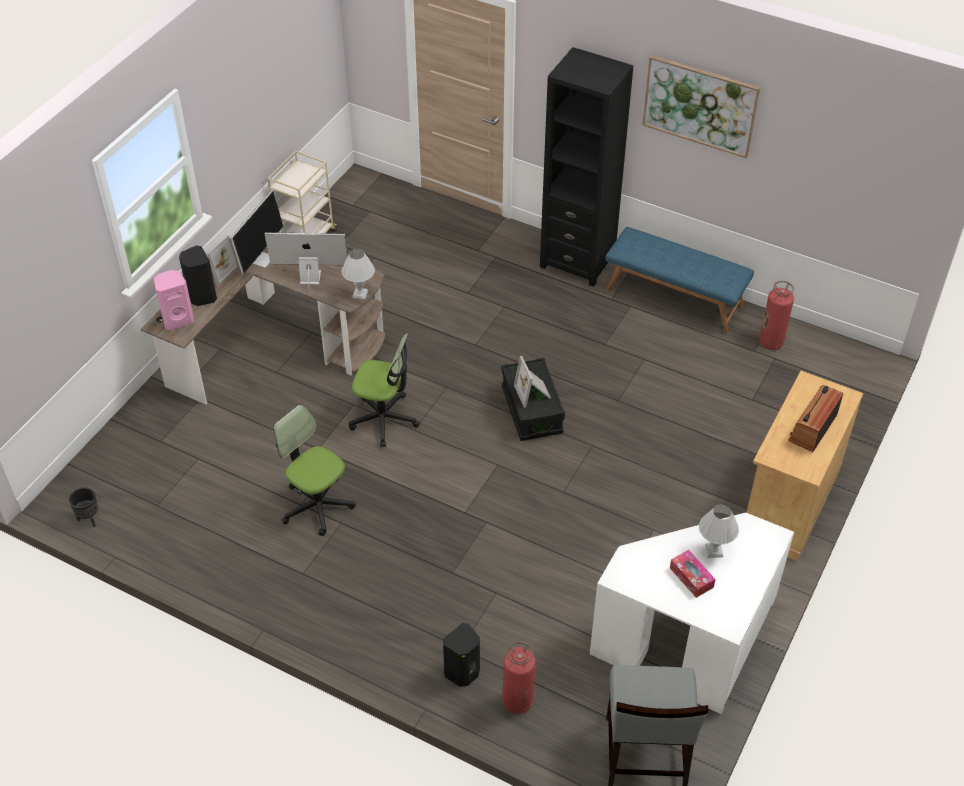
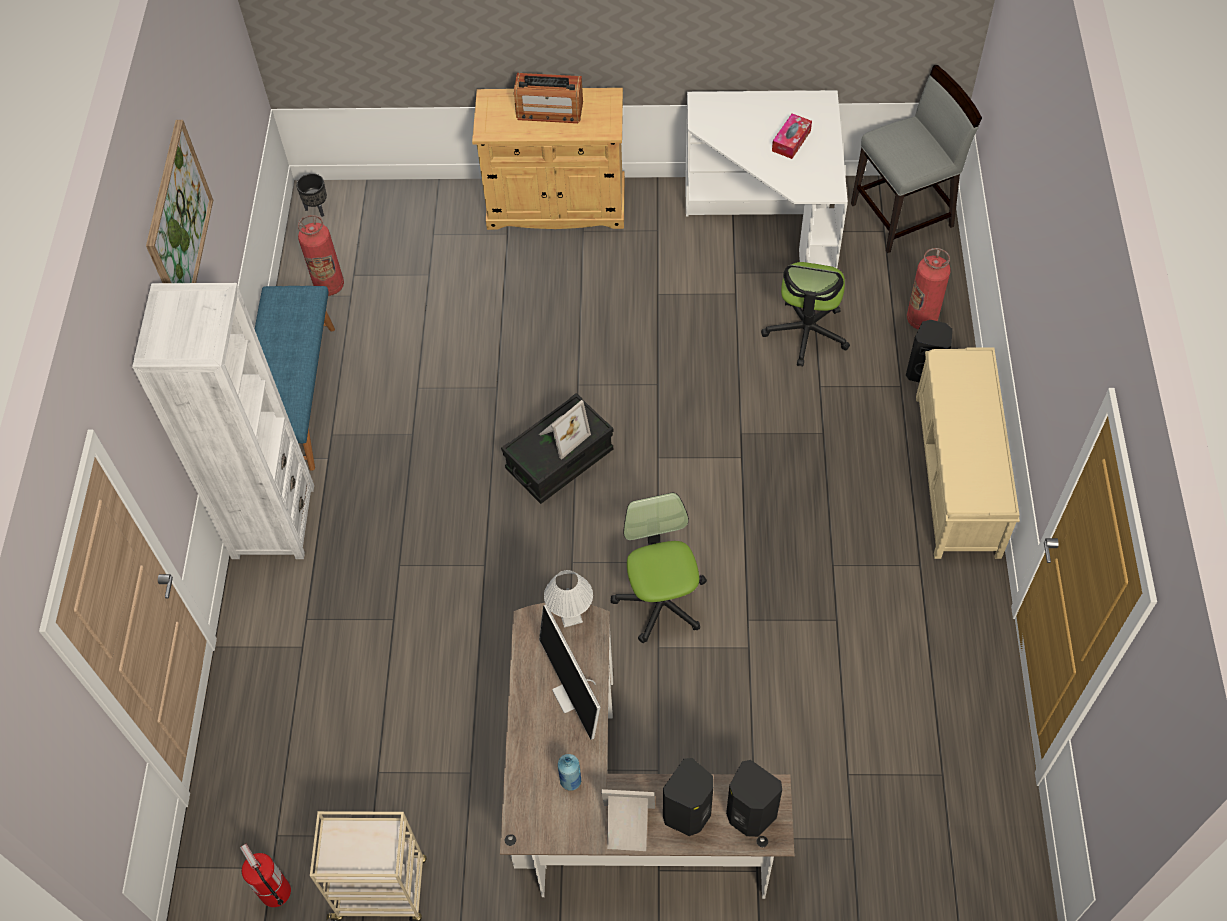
camera: 115 degrees left, 10 degrees up
black planter [69,488,98,527] -> black planter moved to [296,173,327,217]
pink speaker [154,270,194,330] -> black speaker [726,760,782,837]
monitor [231,191,283,274] -> blue bottle [558,754,581,791]
office chair [274,405,356,536] -> office chair moved to [761,262,850,367]
black bookcase [540,47,633,287] -> white bookcase [132,283,314,559]
white table lamp [699,505,739,558] -> none
none -> fire extinguisher [240,844,291,907]
none -> beige bench [916,347,1020,559]

